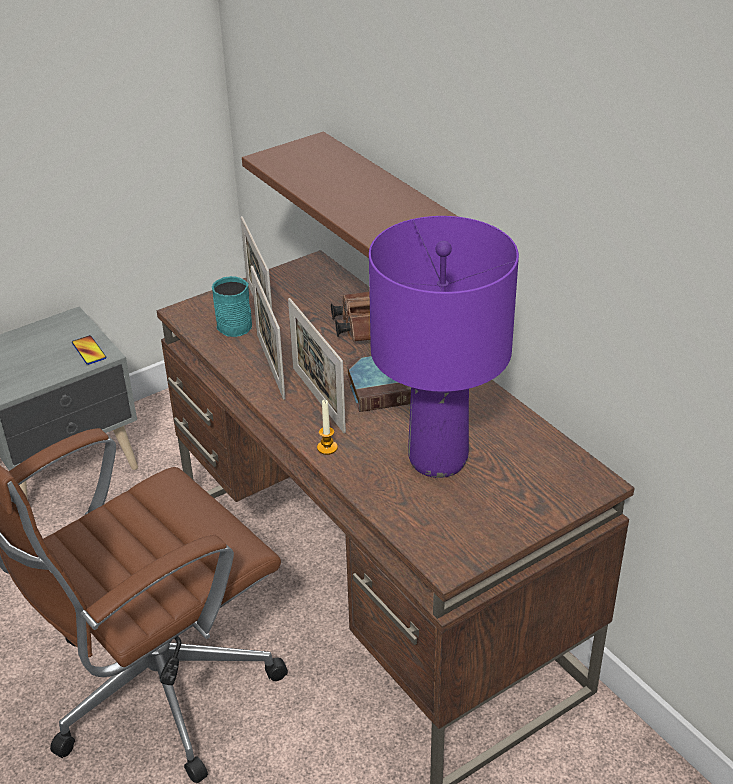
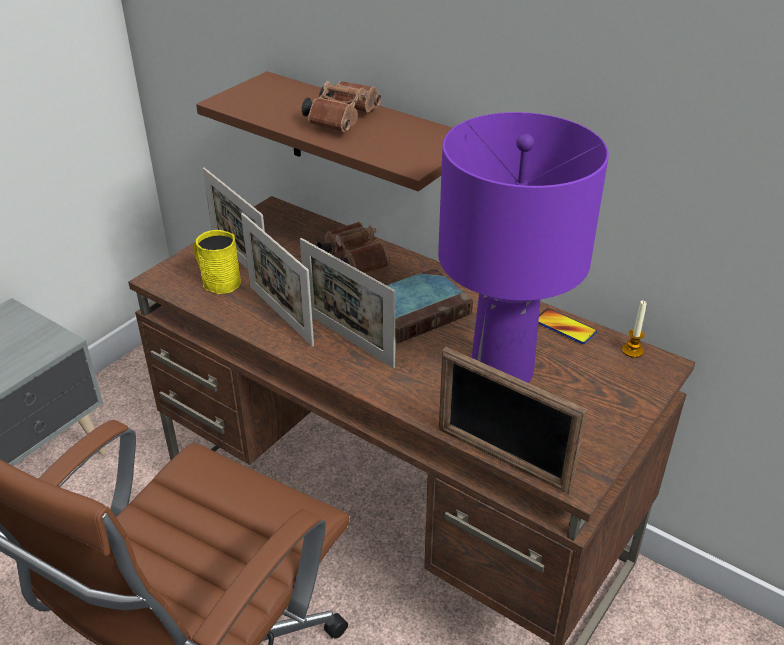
camera: 20 degrees left, 0 degrees up
phone [72,335,107,365] -> phone moved to [538,308,597,344]
turquoise mug [212,276,252,337] -> yellow mug [194,230,241,294]
candle [317,400,338,455] -> candle moved to [622,300,647,358]
none -> brown binoculars [302,81,381,132]
none -> picture frame [439,347,587,494]

